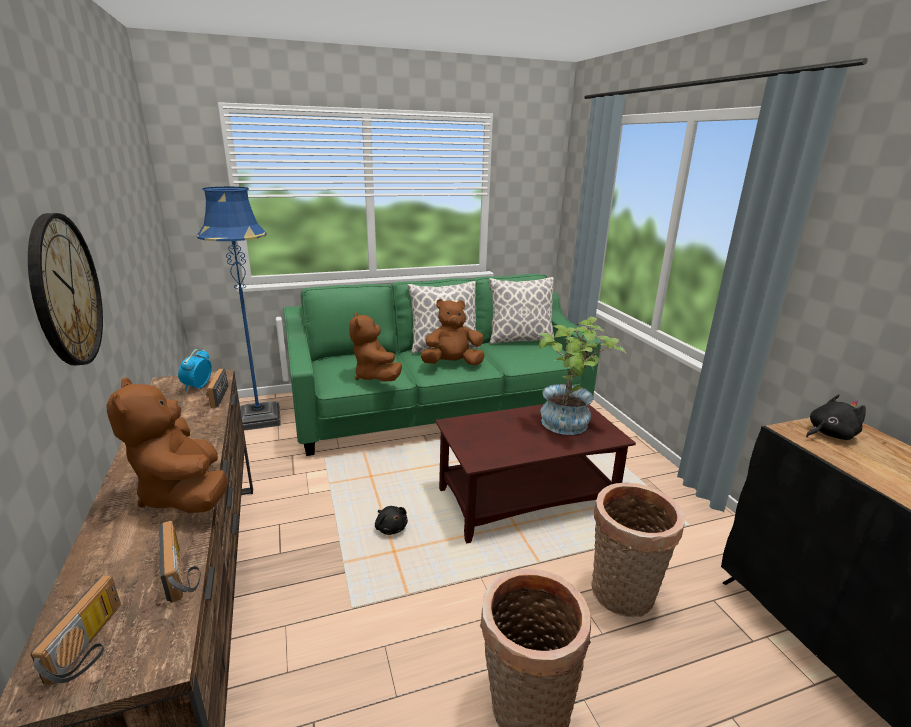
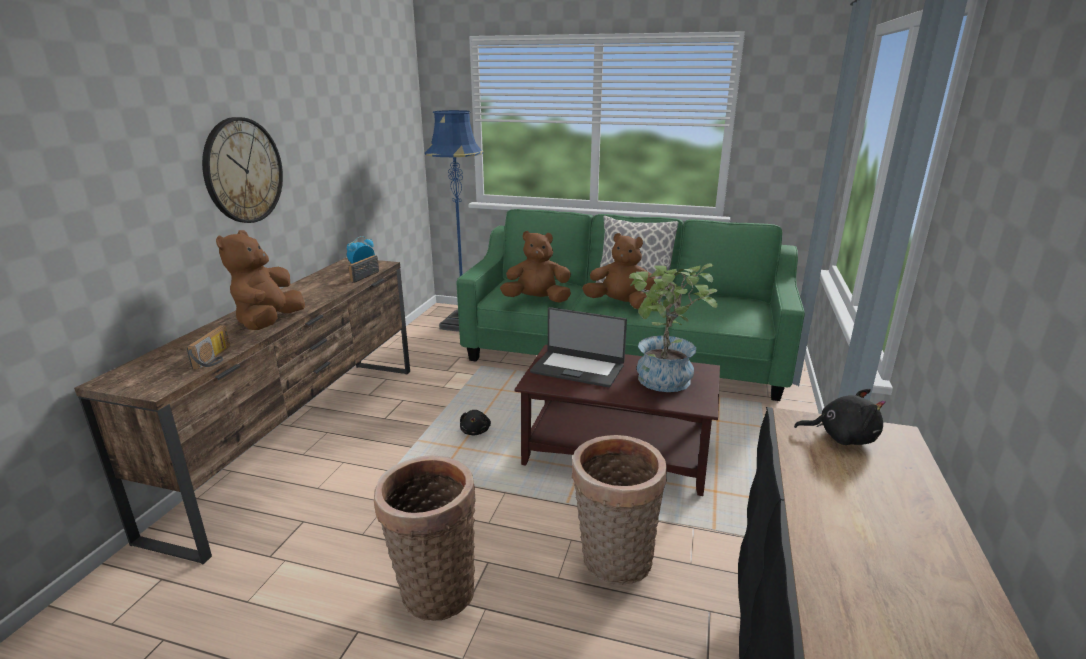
camera: 35 degrees right, 0 degrees up
radio [30,575,121,685] -> none
brown plush toy [349,312,402,382] -> brown plush toy turned 75 degrees clockwise [500,231,571,303]
pillow [489,277,554,344] -> none
none -> laptop [530,307,627,387]

